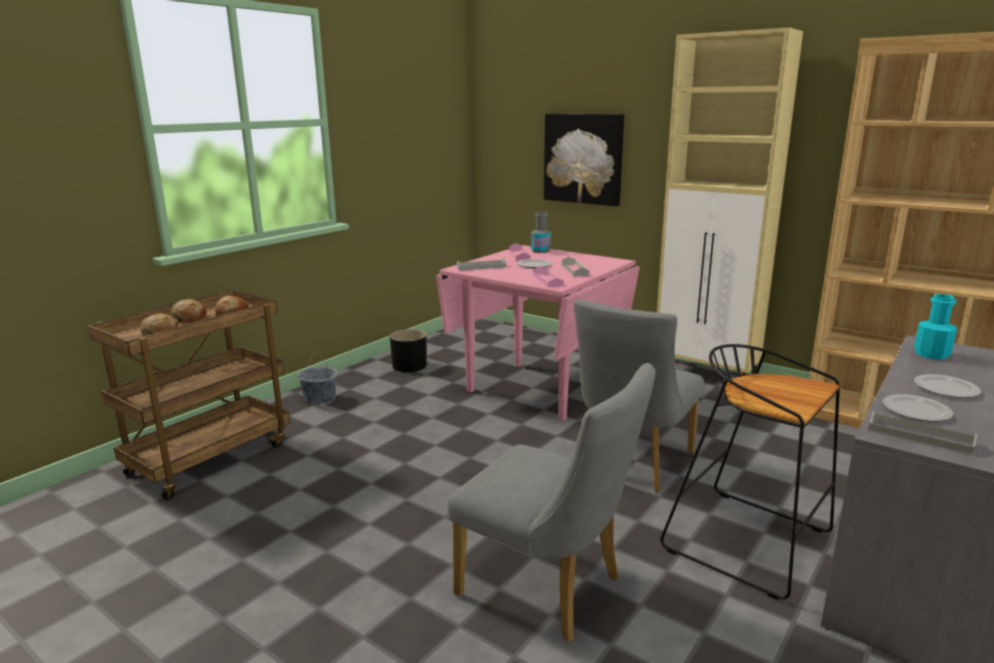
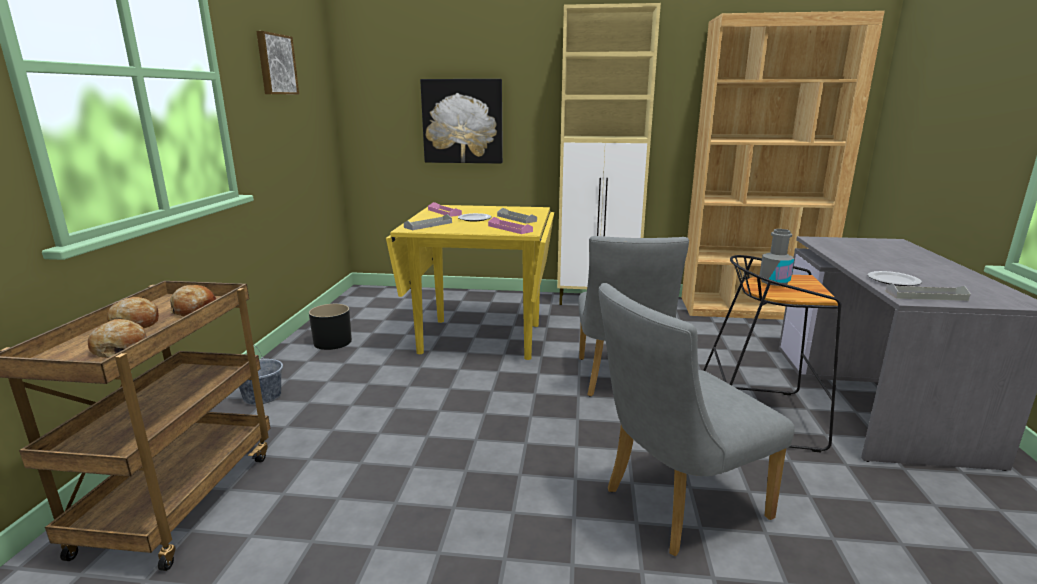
camera: 30 degrees left, 0 degrees up
pink dining table [436,245,640,421] -> yellow dining table [386,205,554,360]
grey chair [448,363,655,642] -> grey chair turned 150 degrees clockwise [599,283,795,556]
grey bottle [531,212,552,253] -> grey bottle moved to [759,229,794,286]
turquoise bottle [914,294,958,360] -> none
plate [914,374,981,398] -> none
none -> picture [256,31,299,94]

